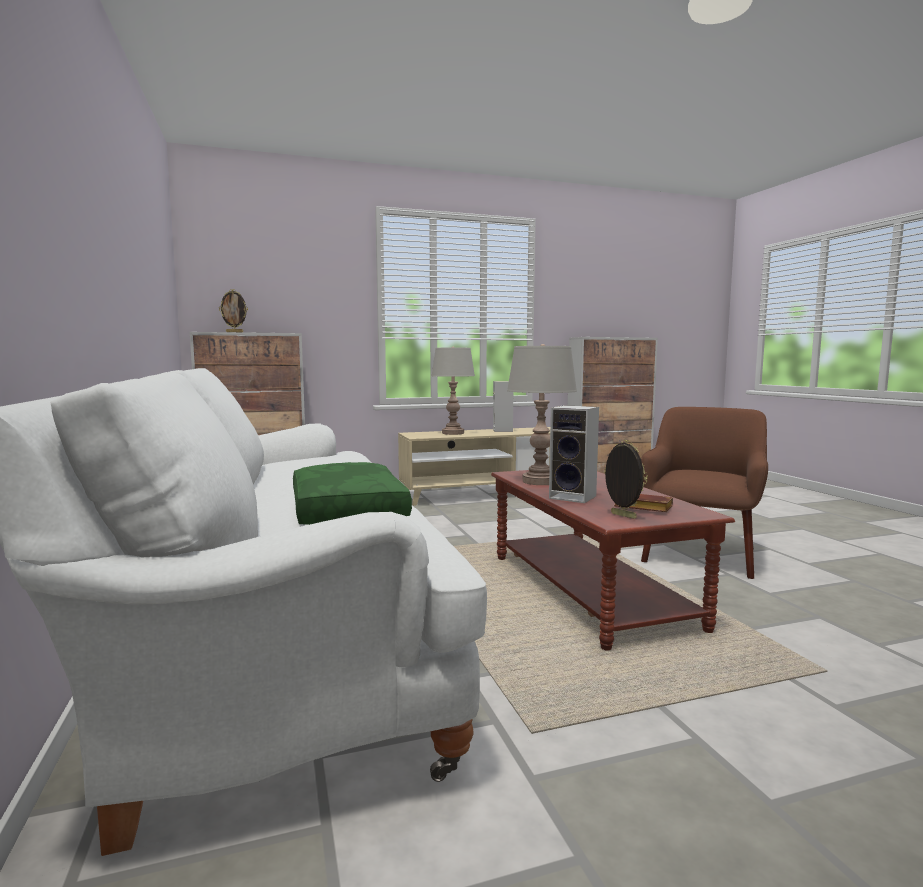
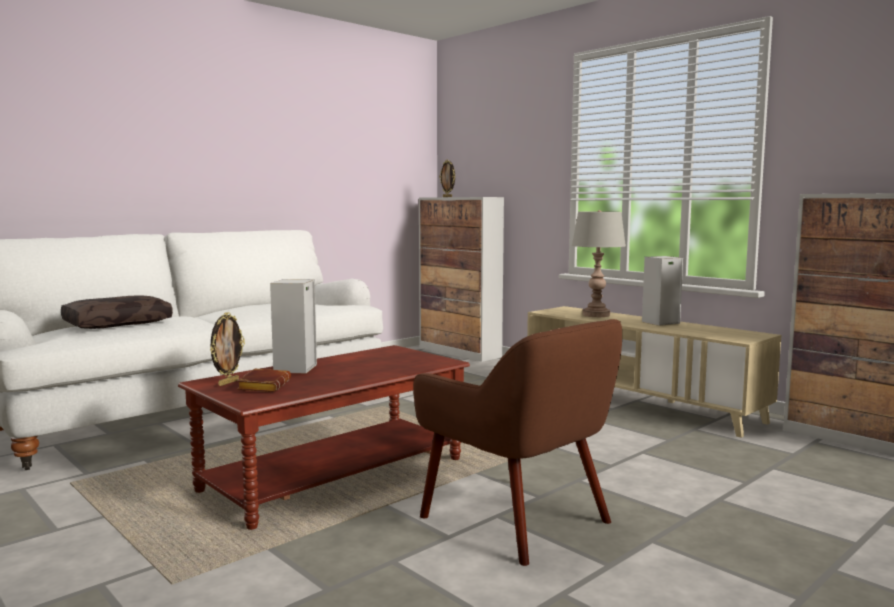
camera: 65 degrees right, 0 degrees up
green pillow [293,462,412,525] -> brown pillow [61,295,173,329]
grey table lamp [507,344,577,485] -> none
brown armchair [641,407,768,579] -> brown armchair turned 45 degrees clockwise [413,319,622,566]

